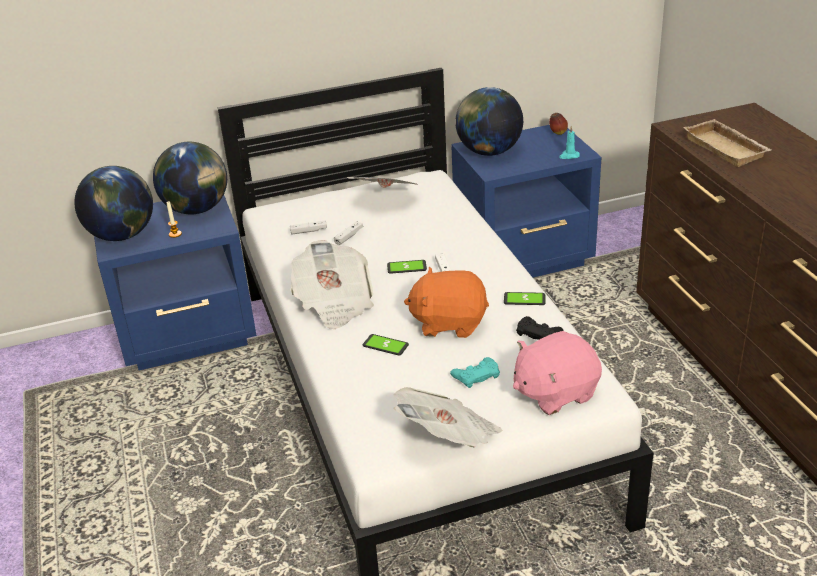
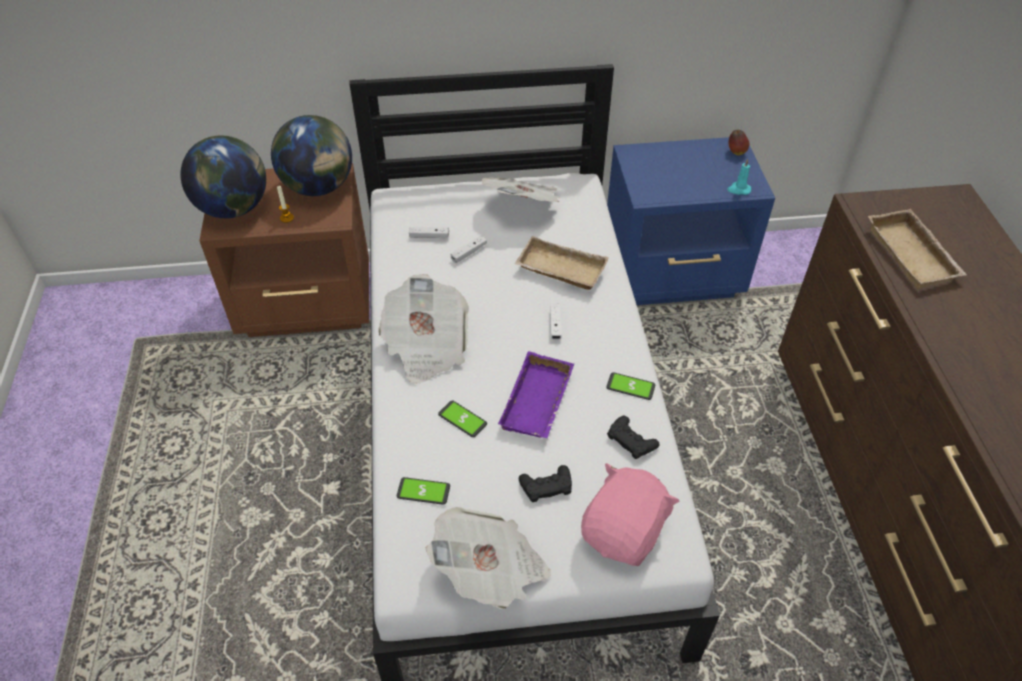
camera: 10 degrees right, 15 degrees up
blue nightstand [94,195,256,371] -> brown nightstand [199,163,369,337]
phone [387,260,427,274] -> phone moved to [397,477,450,505]
orange plush toy [404,267,489,338] -> purple tray [498,351,574,439]
turquoise game controller [450,357,500,388] -> black game controller [519,465,572,502]
globe [455,87,523,156] -> none
pink plush toy [513,331,602,415] -> pink plush toy turned 135 degrees clockwise [581,463,680,566]
none -> beige tray [514,236,609,290]

